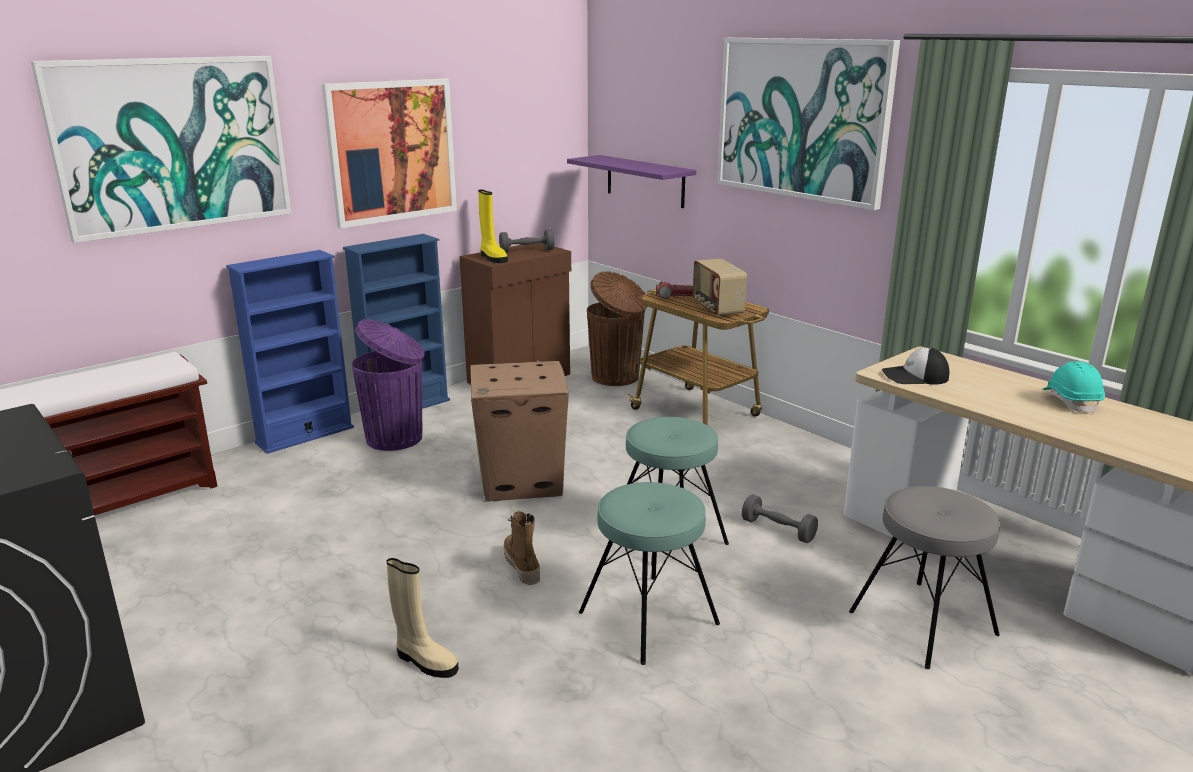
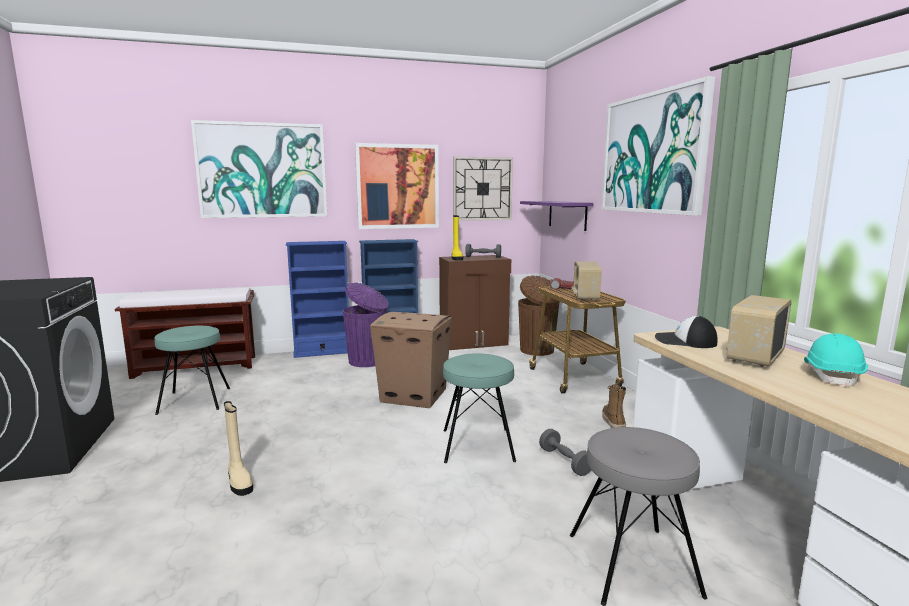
camera: 25 degrees right, 10 degrees down
boot [504,511,540,585] -> boot moved to [603,384,626,428]
turquoise stool [579,482,720,665] -> turquoise stool moved to [154,326,230,415]
none -> wall clock [453,156,513,221]
none -> radio [726,295,791,367]

